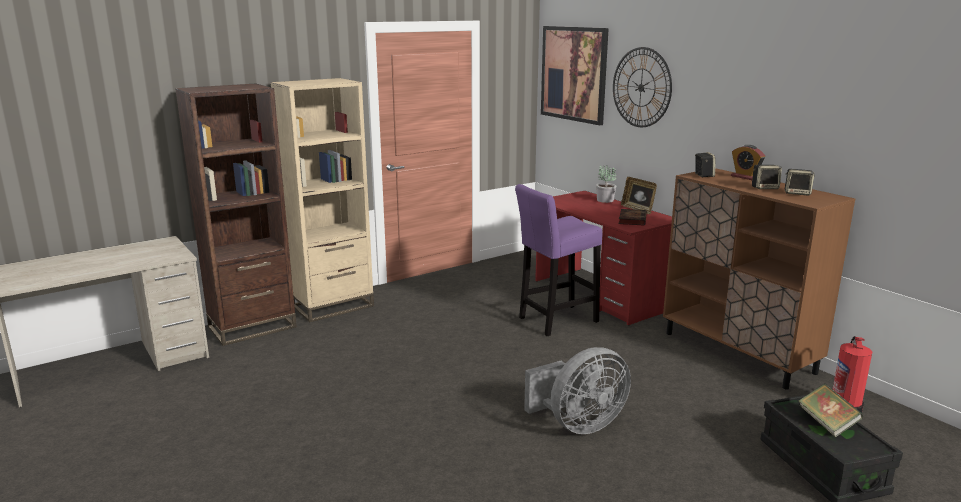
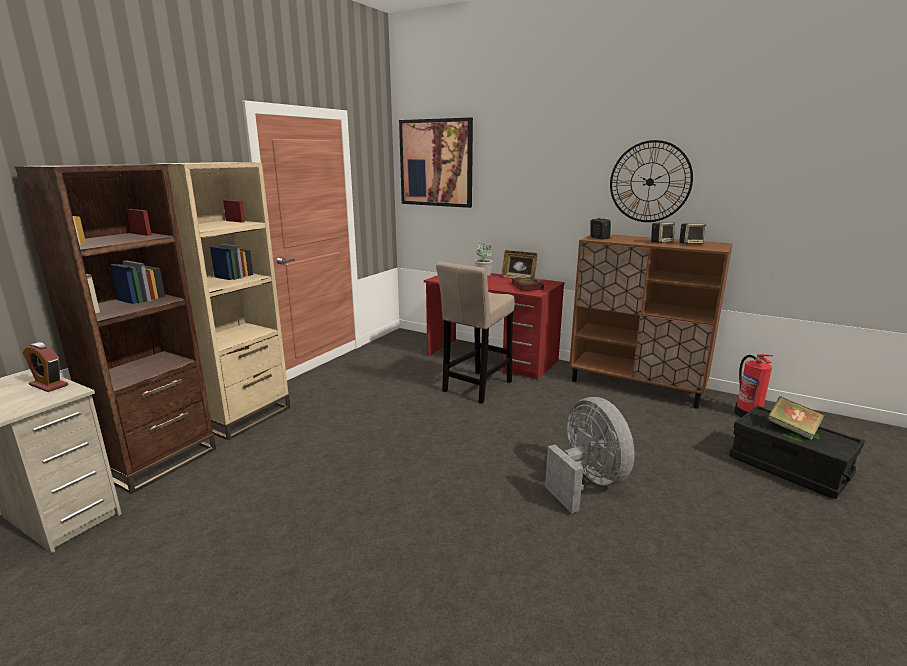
camera: 25 degrees left, 0 degrees up
purple stool [515,184,602,336] -> beige stool [436,261,515,404]
grey fan [524,347,631,434] -> grey fan turned 60 degrees counterclockwise [545,397,635,513]
wall clock [613,47,672,127] -> wall clock moved to [610,140,693,222]
alarm clock [731,145,765,180] -> alarm clock moved to [23,342,68,392]

